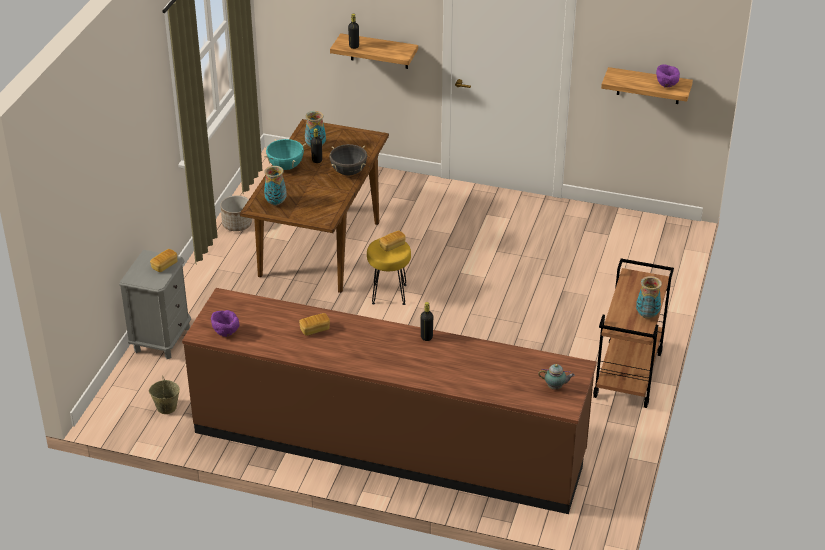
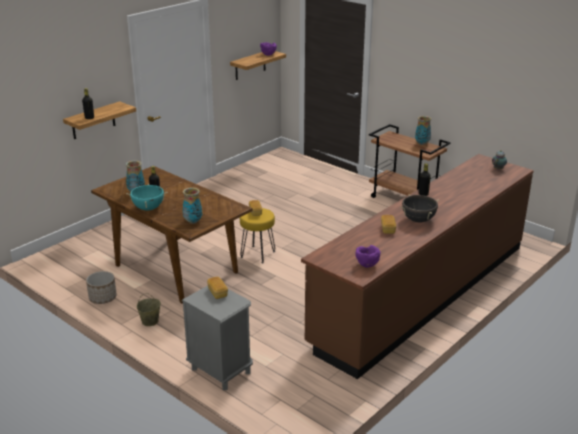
camera: 65 degrees left, 10 degrees down
beige bucket [149,375,180,414] -> beige bucket moved to [137,293,161,326]
black cooking pot [329,144,367,175] -> black cooking pot moved to [400,195,439,223]

